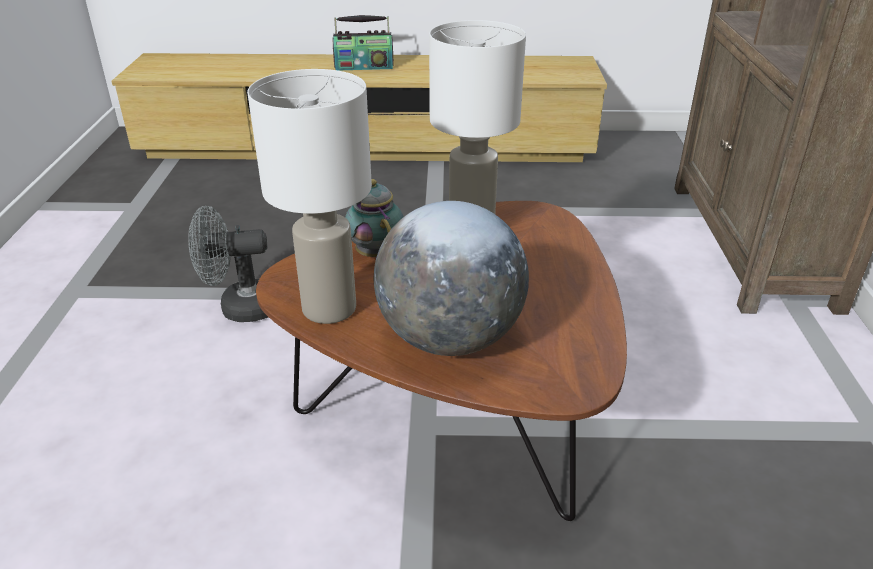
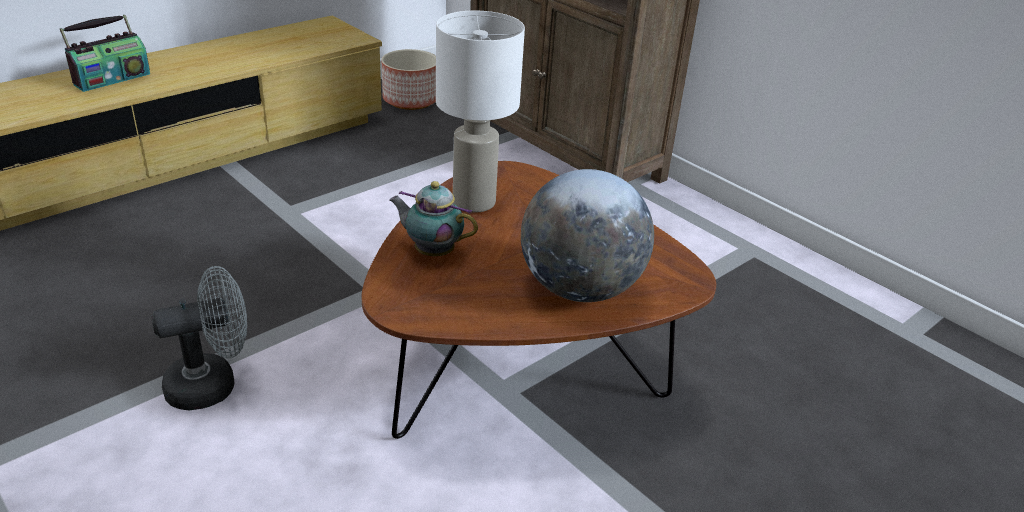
camera: 45 degrees left, 0 degrees up
grey fan [188,206,268,322] -> grey fan turned 150 degrees counterclockwise [152,266,247,410]
white table lamp [247,69,372,324] -> none
none -> planter [381,49,436,110]

